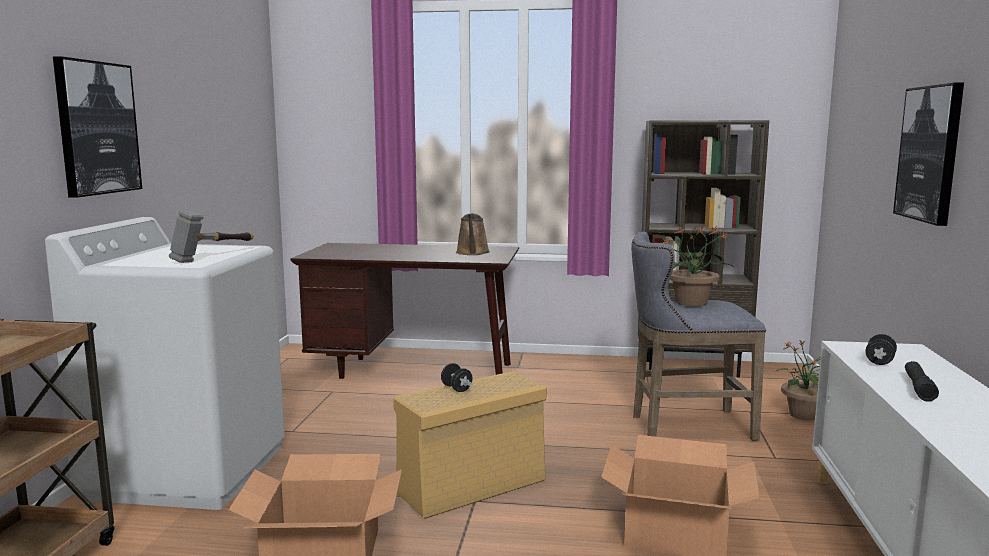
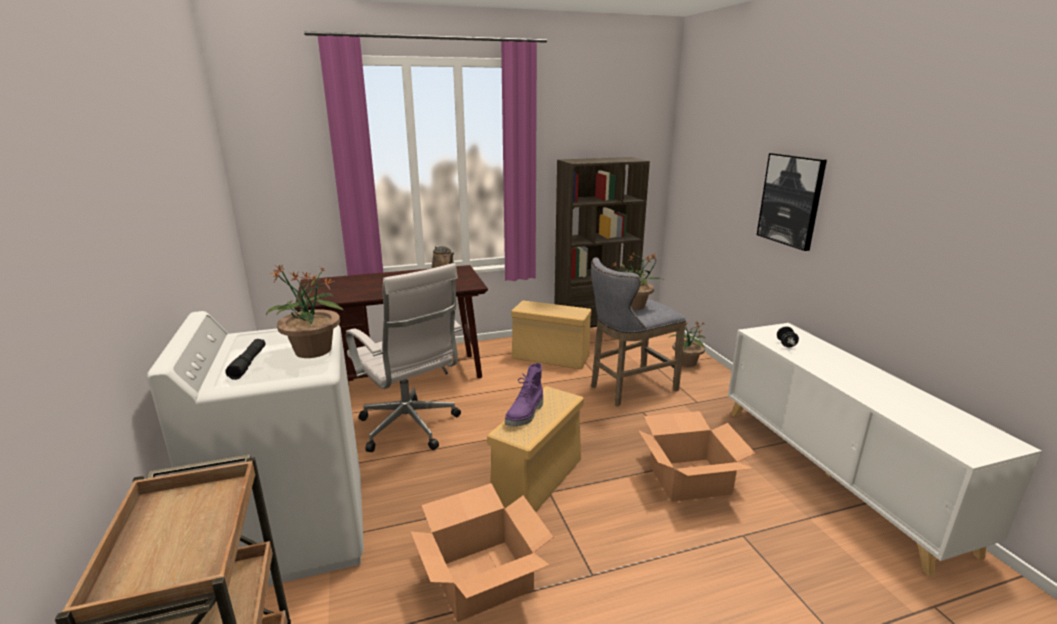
camera: 25 degrees left, 10 degrees up
picture [53,56,142,198] -> none
hammer [169,210,253,263] -> potted plant [266,265,344,358]
black dumbbell [441,363,473,392] -> purple boot [505,363,543,427]
black flashlight [905,361,939,402] -> black flashlight moved to [225,339,265,380]
none -> white office chair [345,263,462,452]
none -> beige storage box [511,300,591,369]

